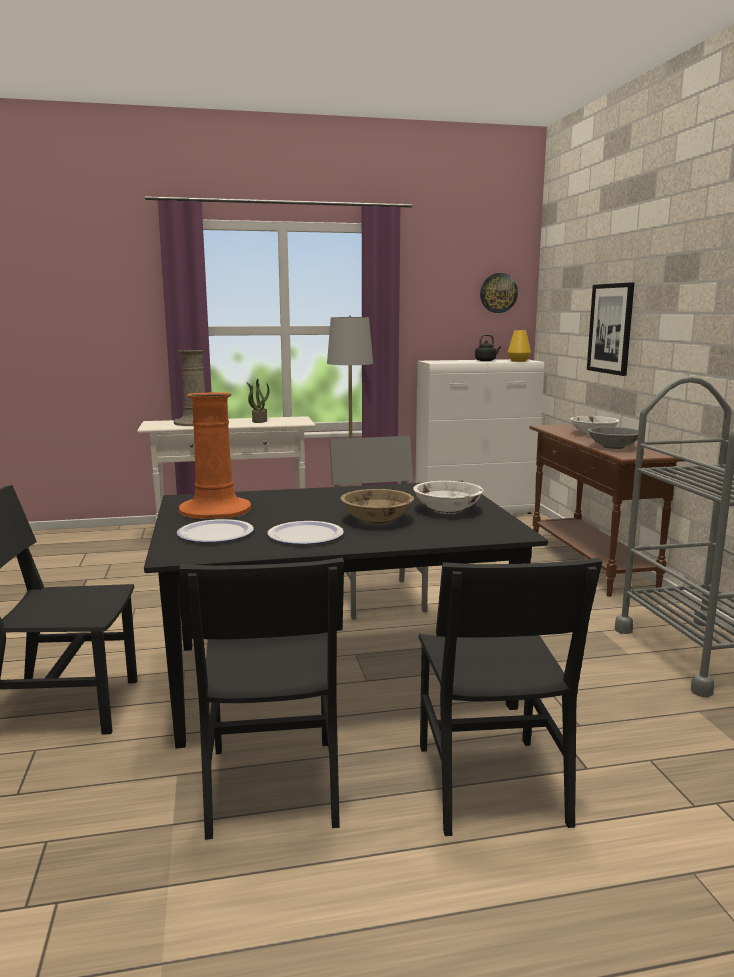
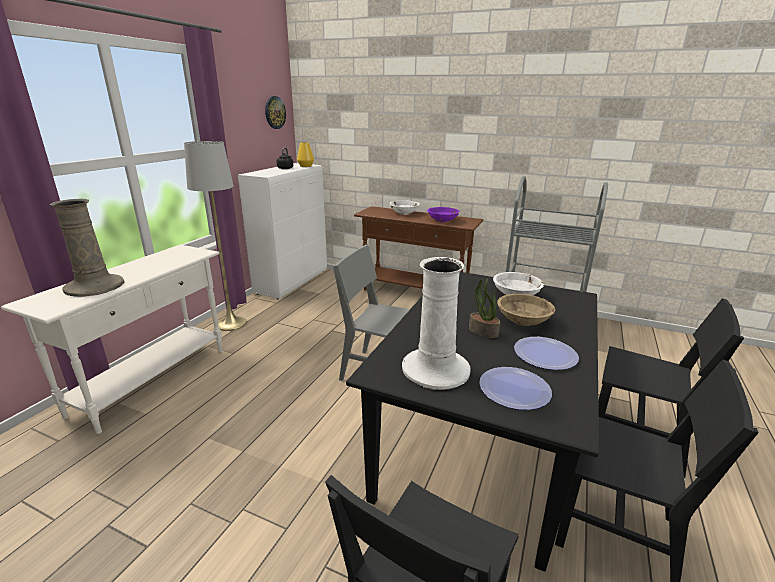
camera: 55 degrees left, 10 degrees up
orange vase [179,392,251,519] -> white vase [402,257,471,390]
potted plant [246,379,270,423] -> potted plant moved to [469,278,500,338]
picture [587,282,634,376] -> none
grey bowl [588,427,638,449] -> purple bowl [427,207,460,222]

